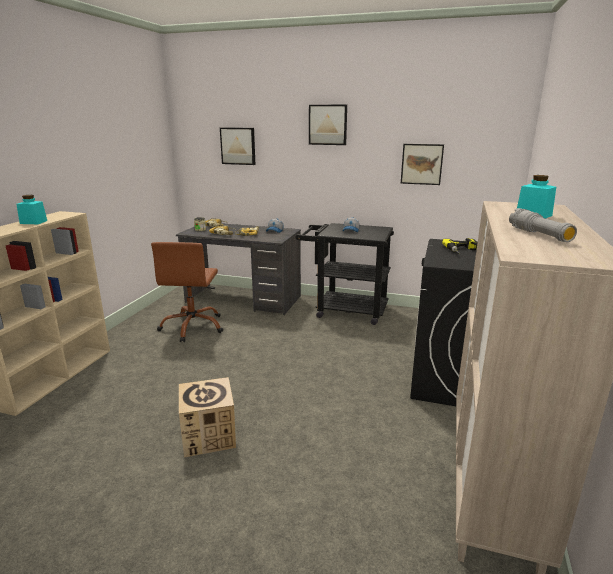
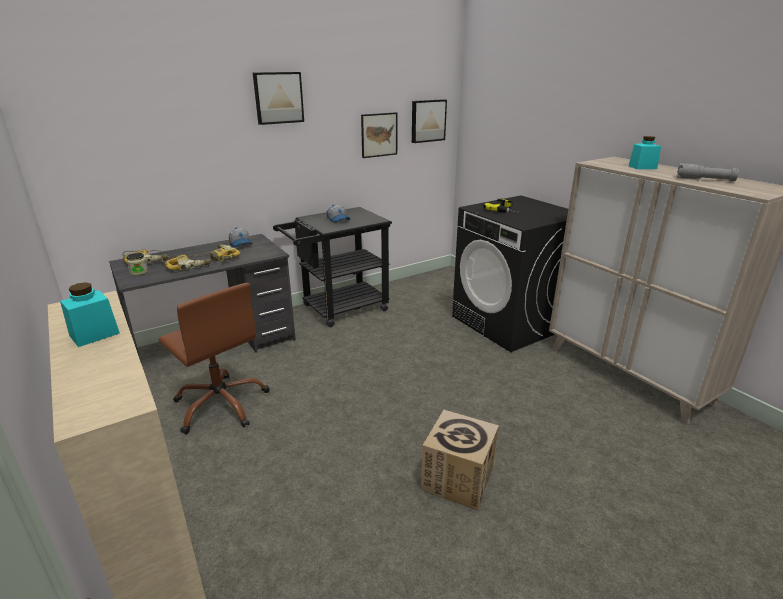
camera: 50 degrees left, 5 degrees up
picture [220,127,255,165] -> picture moved to [412,99,447,143]

